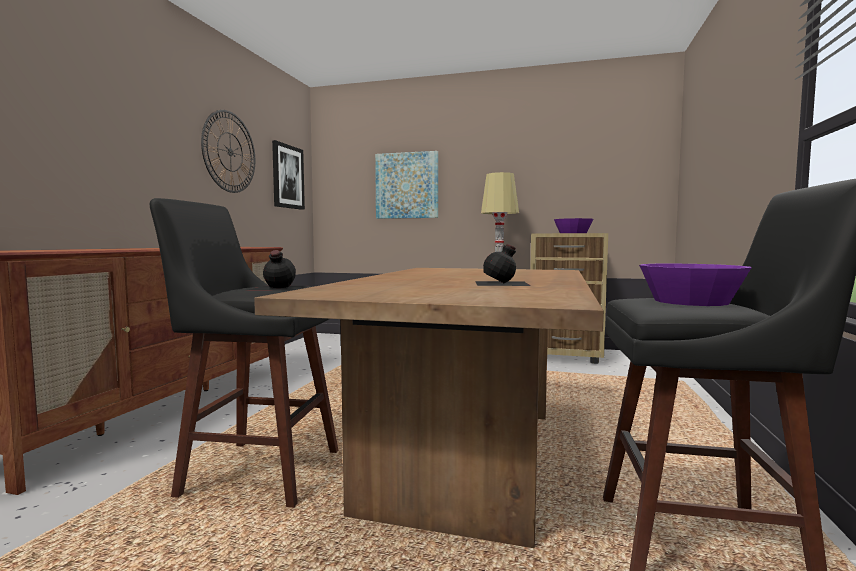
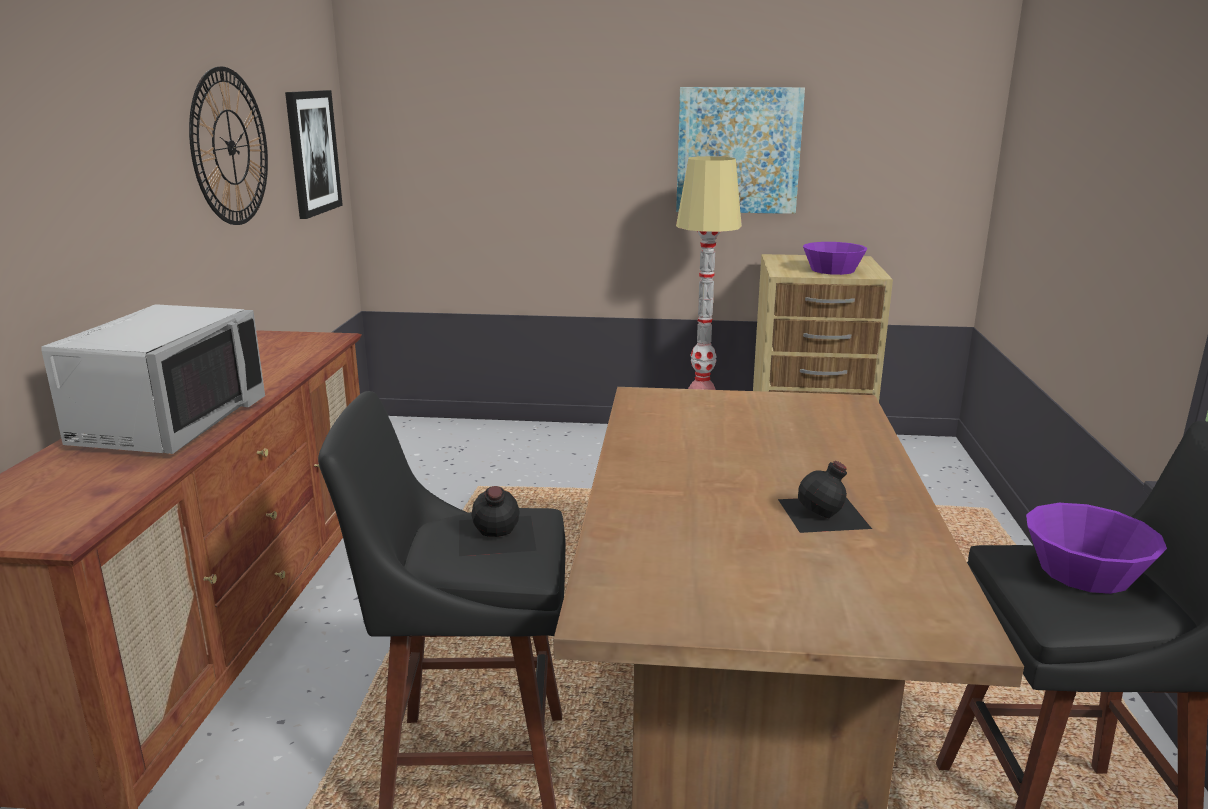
camera: 10 degrees left, 15 degrees up
picture [375,151,438,219] -> picture moved to [676,87,805,214]
none -> grey microwave [41,304,265,454]

